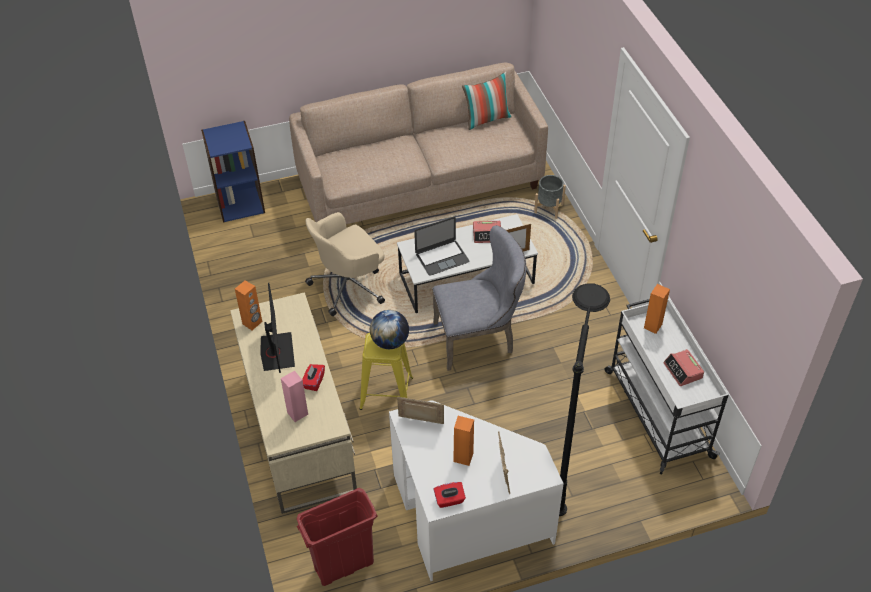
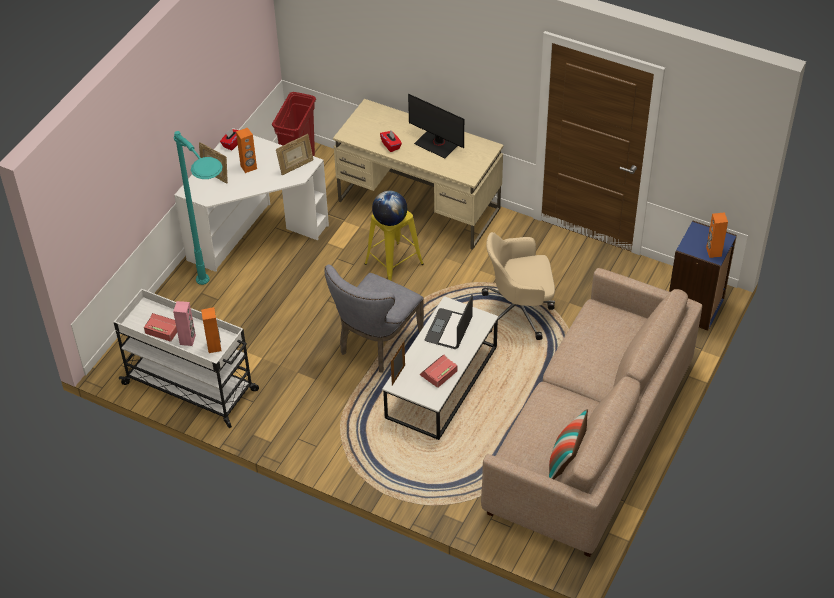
camera: 135 degrees right, 0 degrees up
orange speaker [235,281,262,330] -> orange speaker moved to [706,212,728,258]
pink speaker [281,371,308,422] -> pink speaker moved to [173,301,196,346]
beige office chair [305,212,385,316] -> beige office chair turned 105 degrees counterclockwise [482,232,555,340]
grey planter [534,175,566,219] -> none
black floor lamp [559,283,610,516] -> turquoise floor lamp [174,131,223,285]

